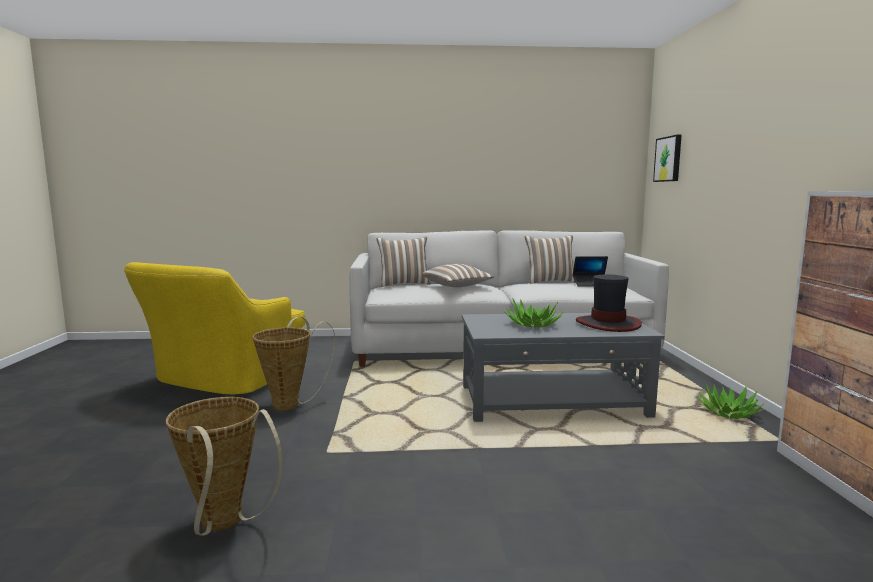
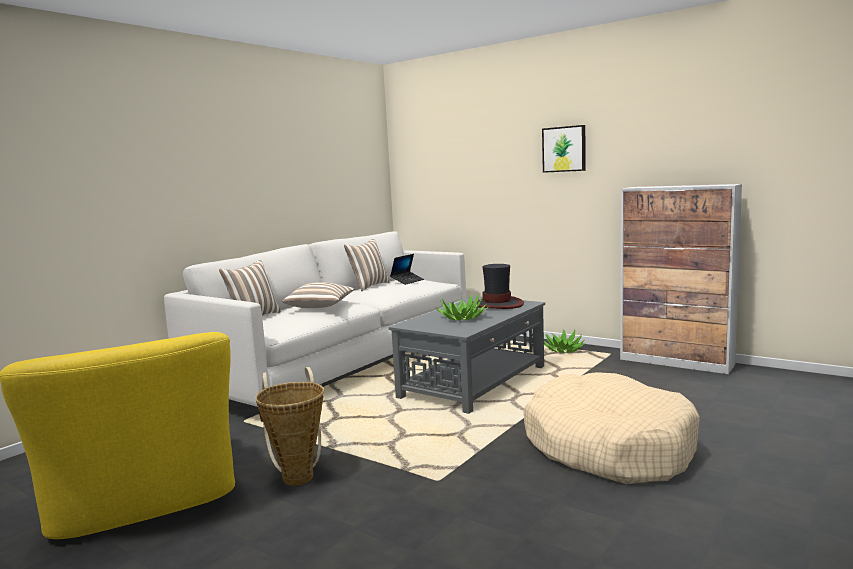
camera: 50 degrees left, 0 degrees up
basket [166,397,282,536] -> none
picture [653,135,682,182] -> picture moved to [542,125,586,173]
none -> beige dog bed [524,372,700,484]

